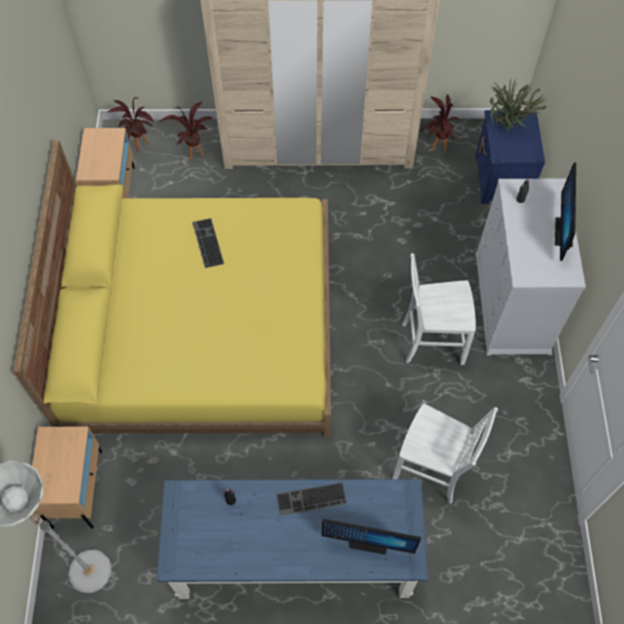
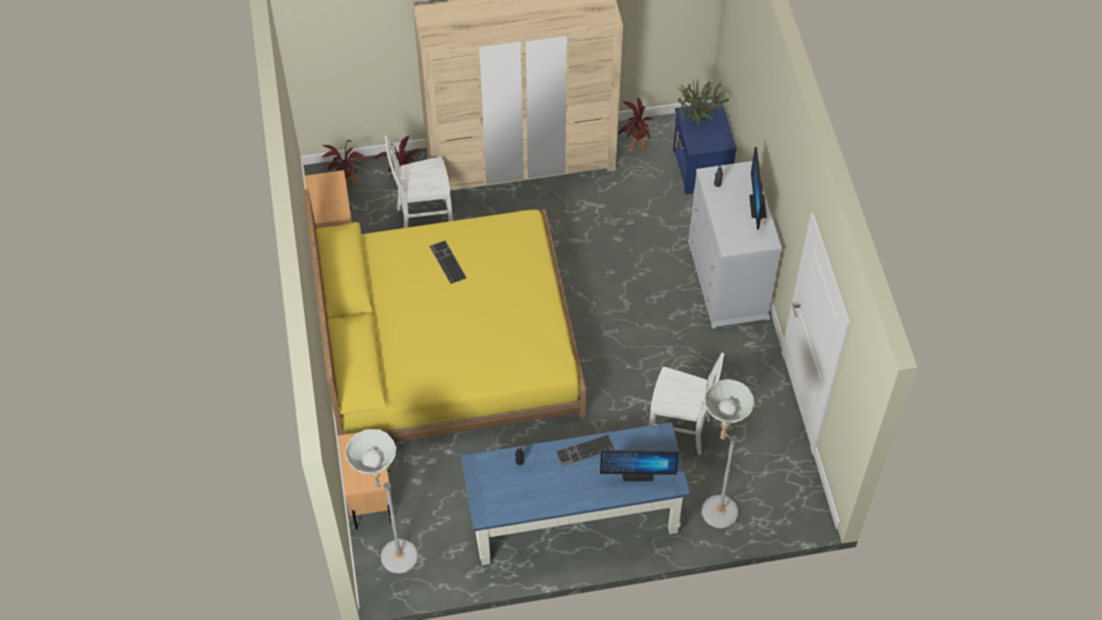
camera: 10 degrees left, 5 degrees down
white chair [402,253,476,365] -> white chair moved to [385,136,453,228]
none -> grey floor lamp [702,379,754,529]

